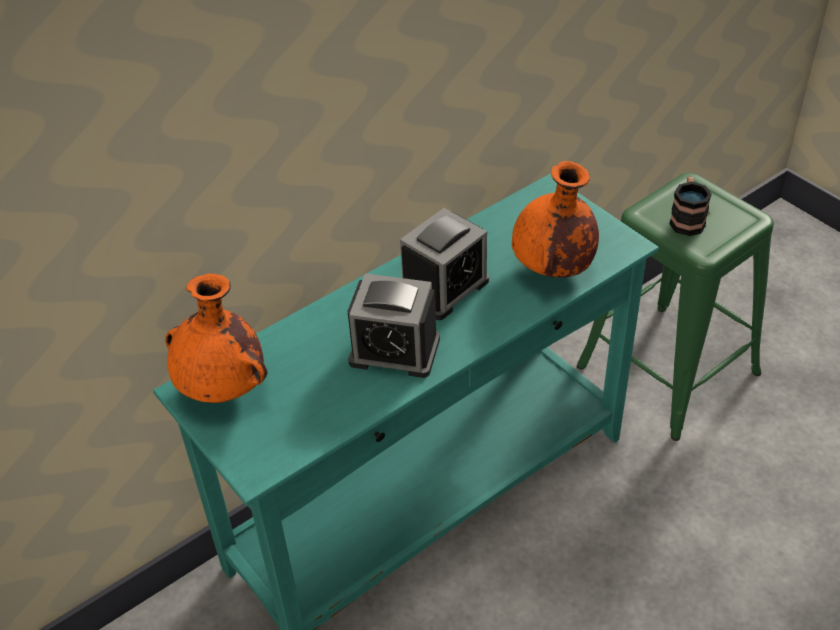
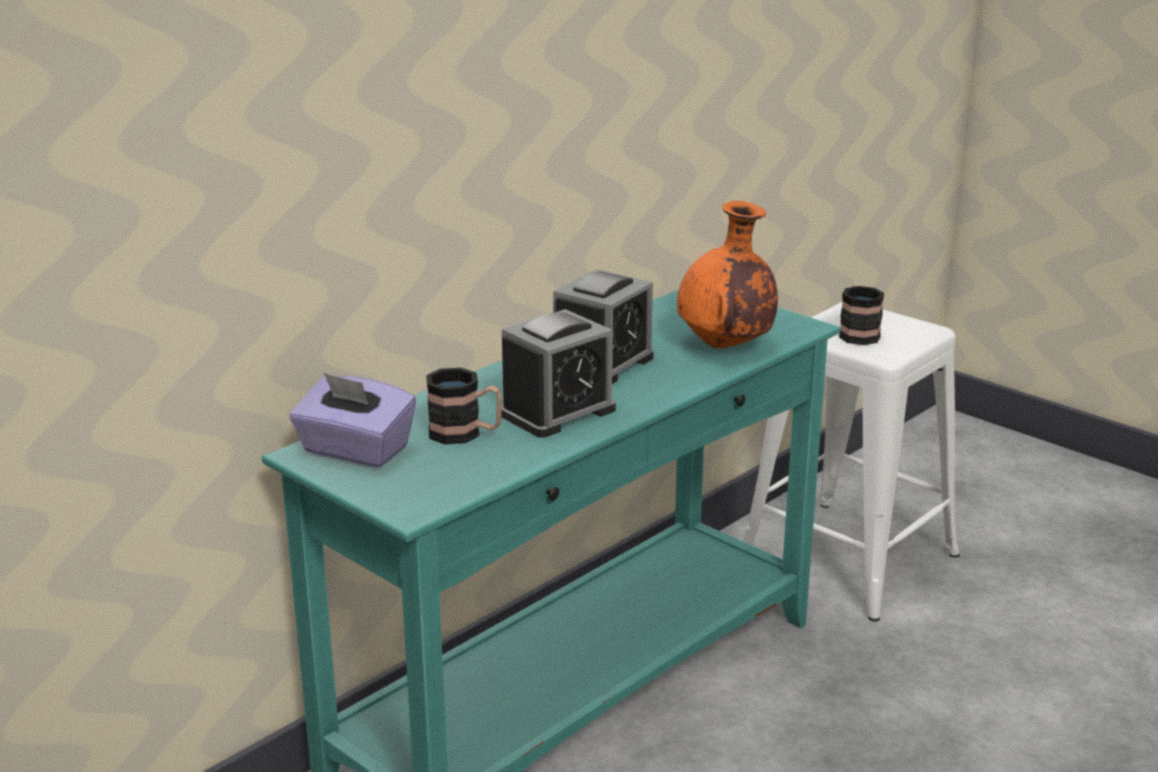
camera: 10 degrees left, 20 degrees down
orange vase [165,274,268,403] -> purple tissue box [290,372,416,468]
alarm clock [348,273,440,378] -> alarm clock turned 45 degrees counterclockwise [501,309,616,438]
green stool [577,173,774,441] -> white stool [742,302,960,622]
none -> mug [426,368,502,445]

